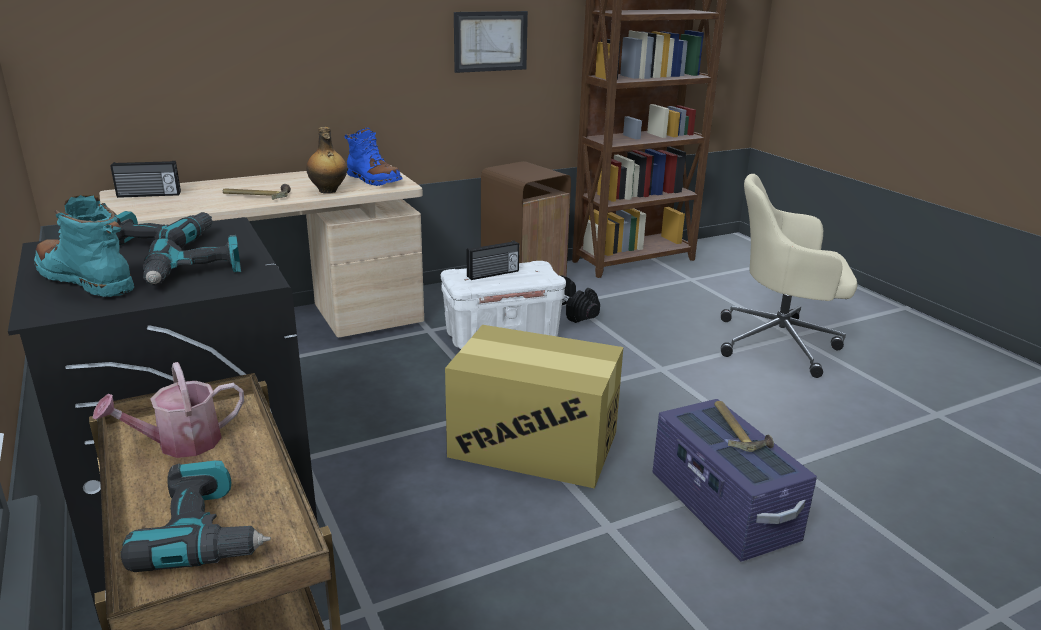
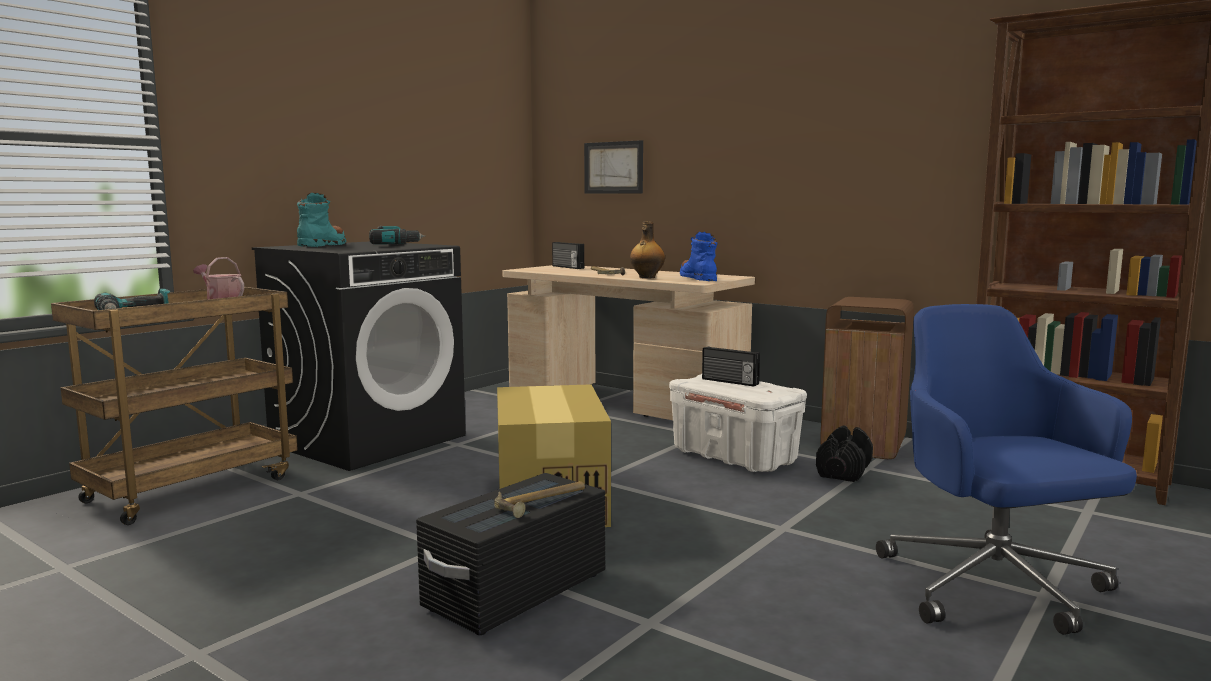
camera: 65 degrees right, 15 degrees down
power drill [143,235,241,285] -> none
blue boot [344,128,402,186] -> blue boot turned 150 degrees clockwise [680,232,718,282]
picture [454,11,528,73] -> picture moved to [584,140,643,194]
purple storage box [652,399,817,562] -> black storage box [416,473,605,635]
beige office chair [721,174,858,378] -> blue office chair [876,304,1137,635]

